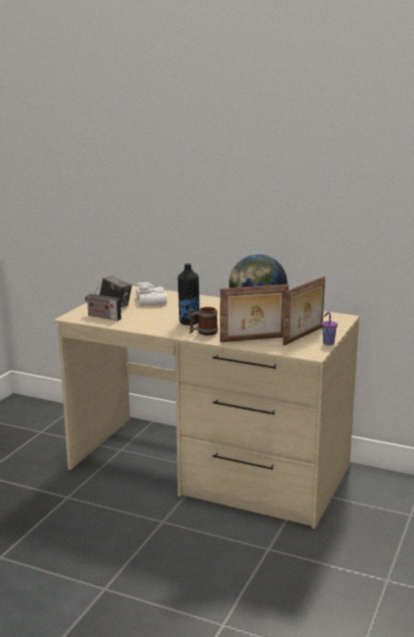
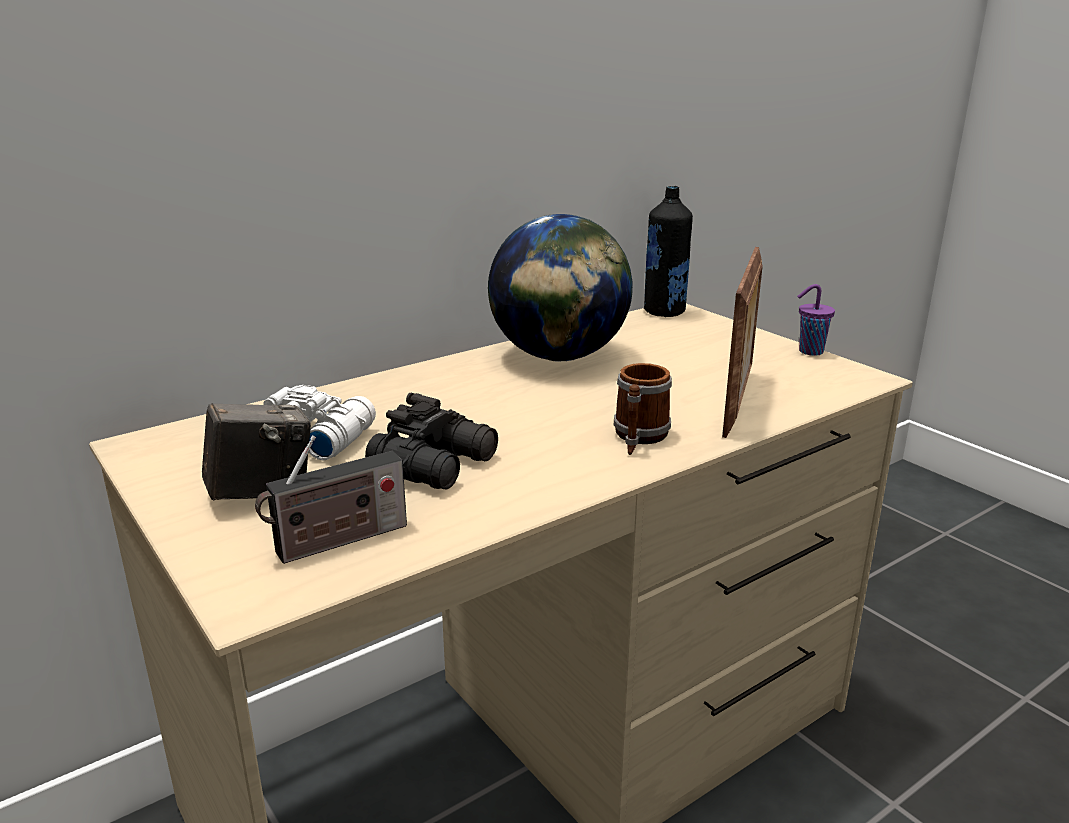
camera: 60 degrees left, 5 degrees up
black bottle [178,263,200,325] -> black bottle moved to [644,186,693,317]
picture frame [283,276,325,346] -> none
none -> black binoculars [365,393,498,489]

